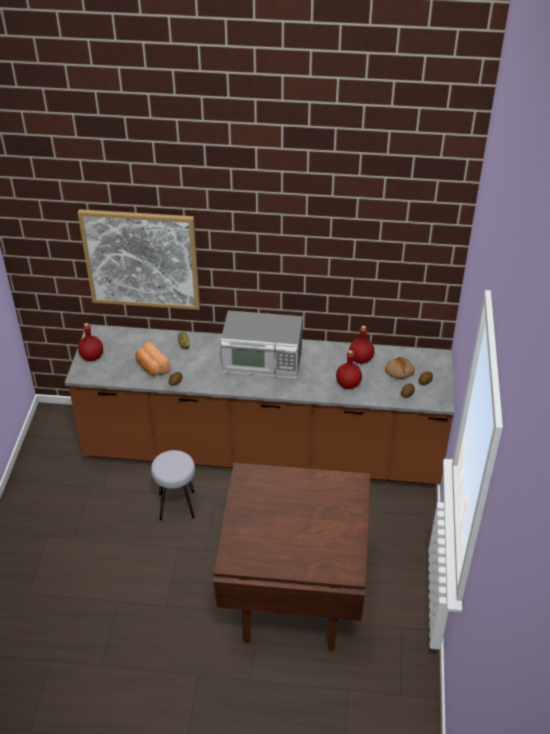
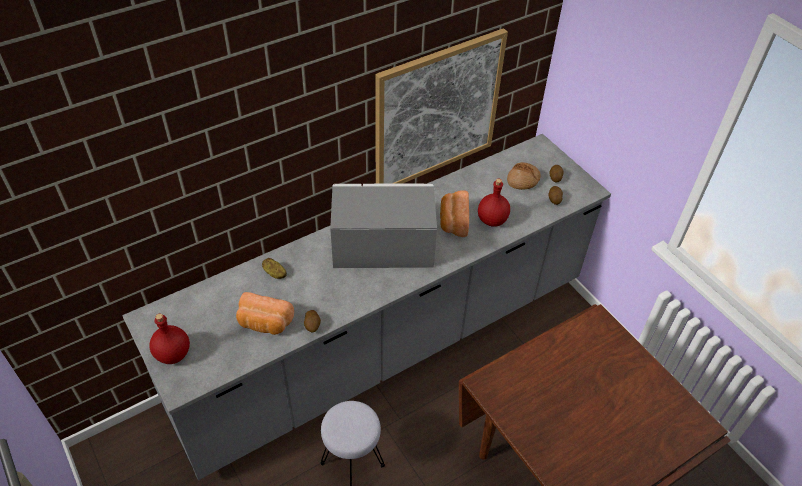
camera: 40 degrees left, 5 degrees up
brown counter [65,324,455,485] -> grey counter [122,134,611,480]
picture [77,209,200,310] -> picture moved to [375,28,508,184]
microwave [221,310,303,379] -> microwave turned 150 degrees counterclockwise [330,183,437,268]
red bottle [349,326,374,364] -> none
none -> bread [440,190,469,237]

